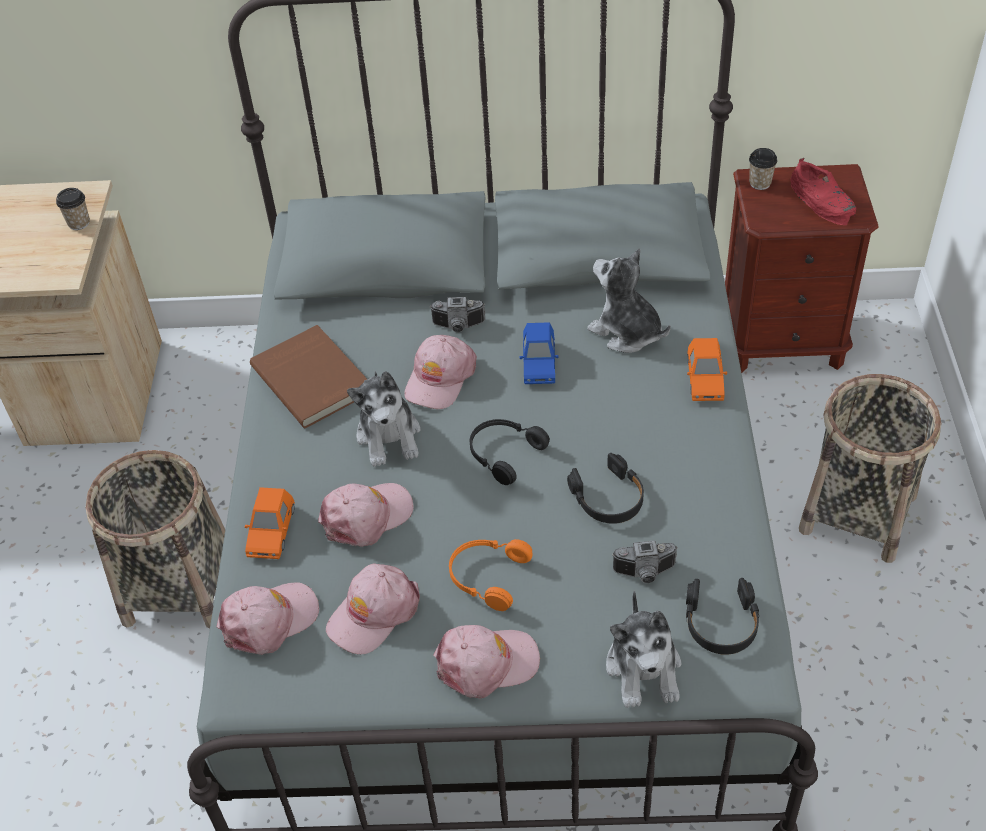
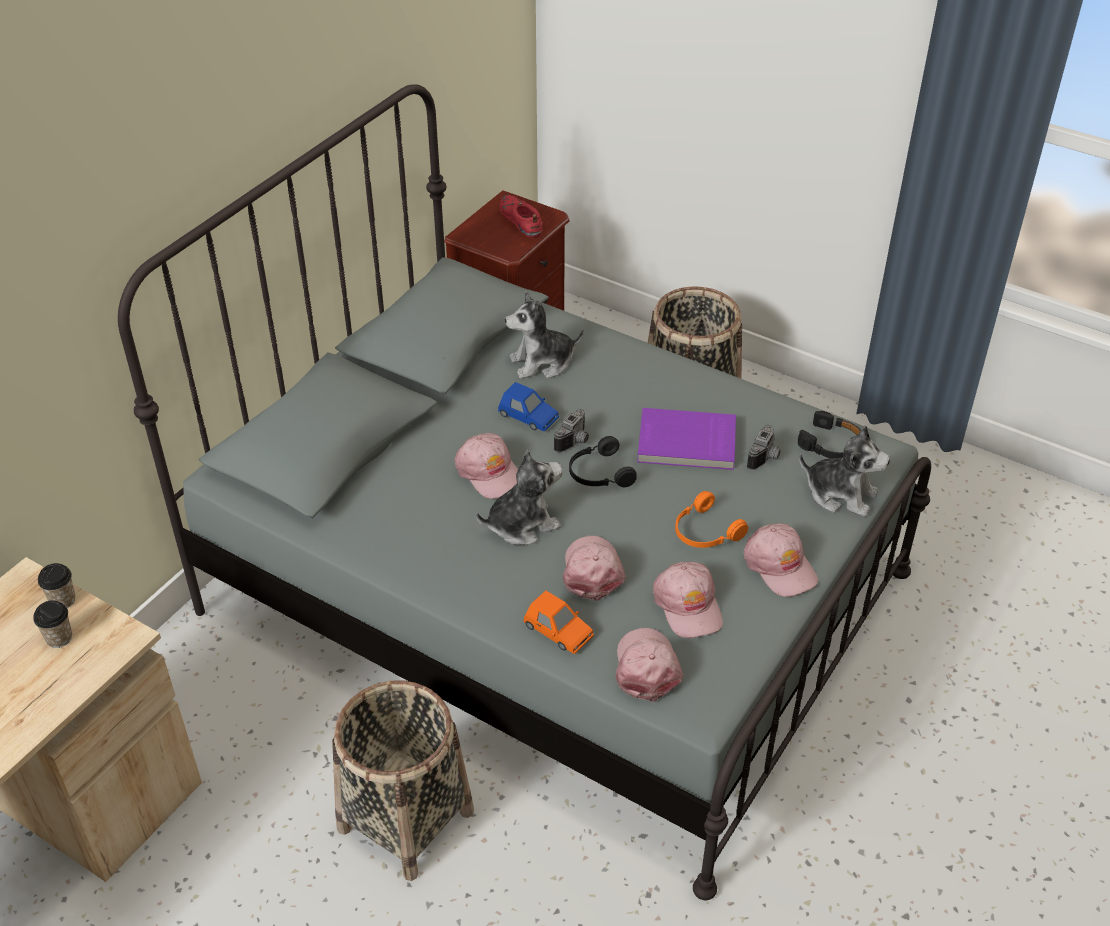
camera: 60 degrees left, 5 degrees down
brown book [250,325,367,428] -> none
plush toy [347,371,421,467] -> plush toy turned 45 degrees counterclockwise [476,449,563,545]
camera [430,297,485,332] -> camera moved to [554,409,589,452]
pink cap [433,625,540,699] -> pink cap turned 135 degrees clockwise [743,524,818,597]
black headphones [567,453,644,524] -> purple book [637,408,736,470]
orange toy car [687,338,727,401] -> none
cup [749,148,778,190] -> cup moved to [33,600,72,648]
red shoe [790,158,856,225] -> red shoe turned 120 degrees counterclockwise [500,195,543,238]

